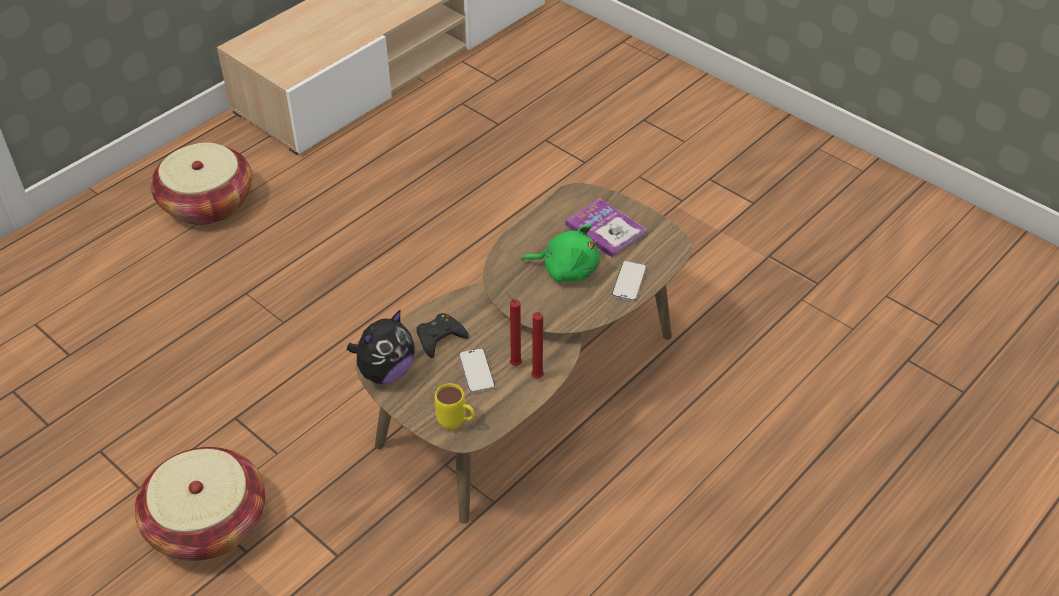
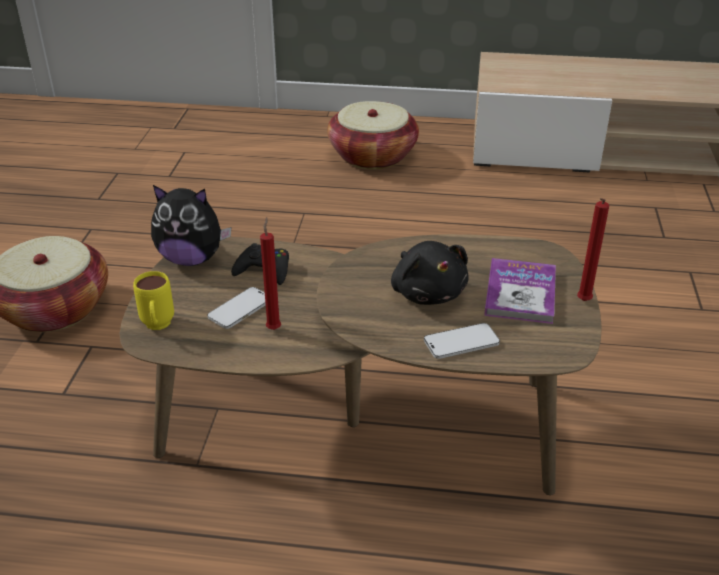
camera: 55 degrees right, 10 degrees down
green plush toy [521,225,600,282] -> black plush toy [391,241,469,305]
red candle [531,312,544,378] -> red candle moved to [577,198,609,301]

